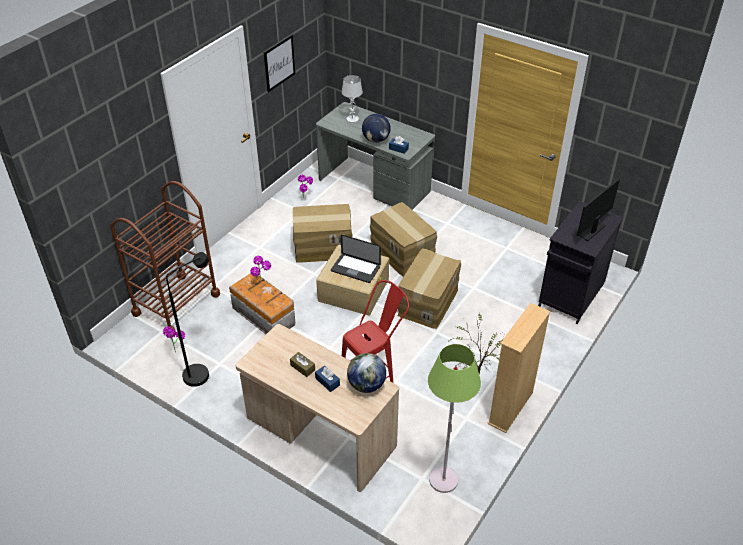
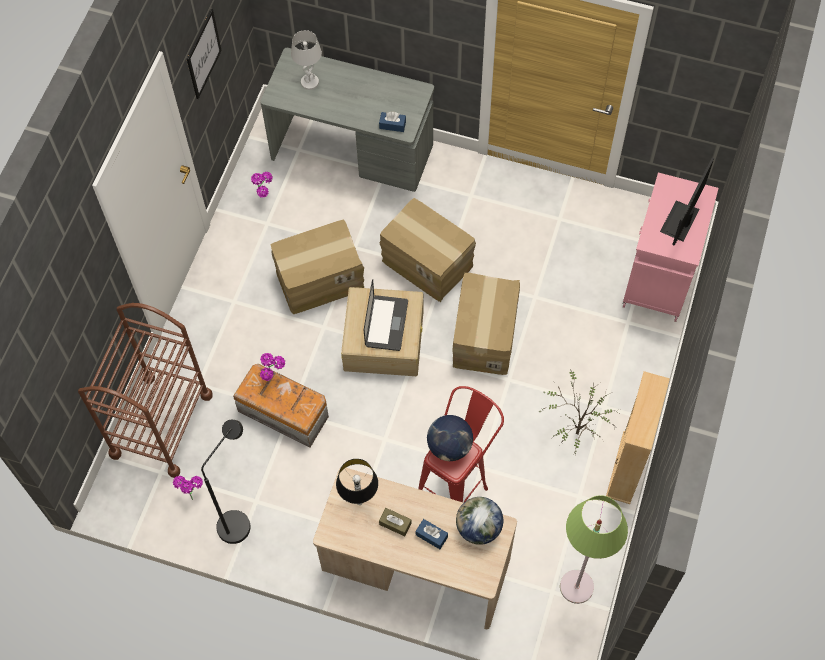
camera: 15 degrees left, 20 degrees up
laptop [331,235,381,283] -> laptop turned 90 degrees counterclockwise [364,279,408,351]
globe [362,114,391,143] -> globe moved to [427,415,473,461]
black cabinet [538,201,624,324] -> pink cabinet [623,172,719,322]
none -> table lamp [336,459,378,505]

